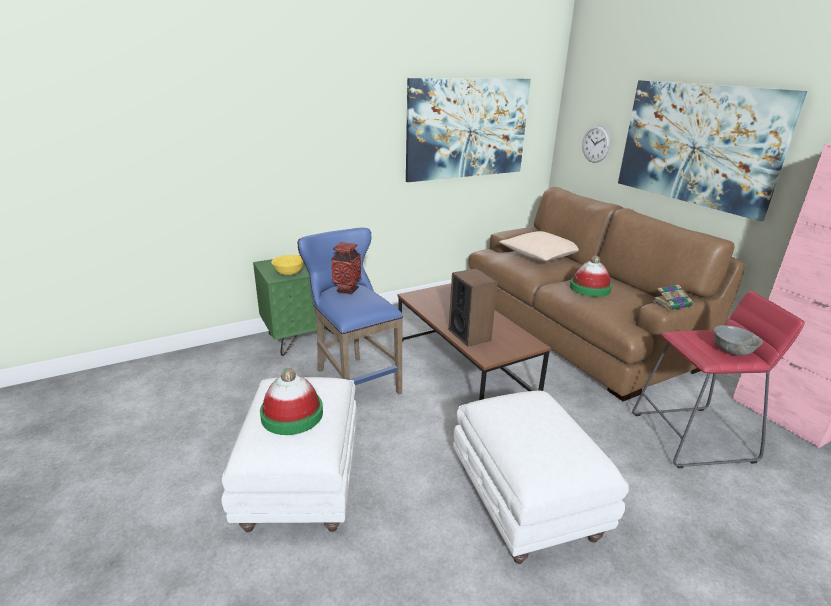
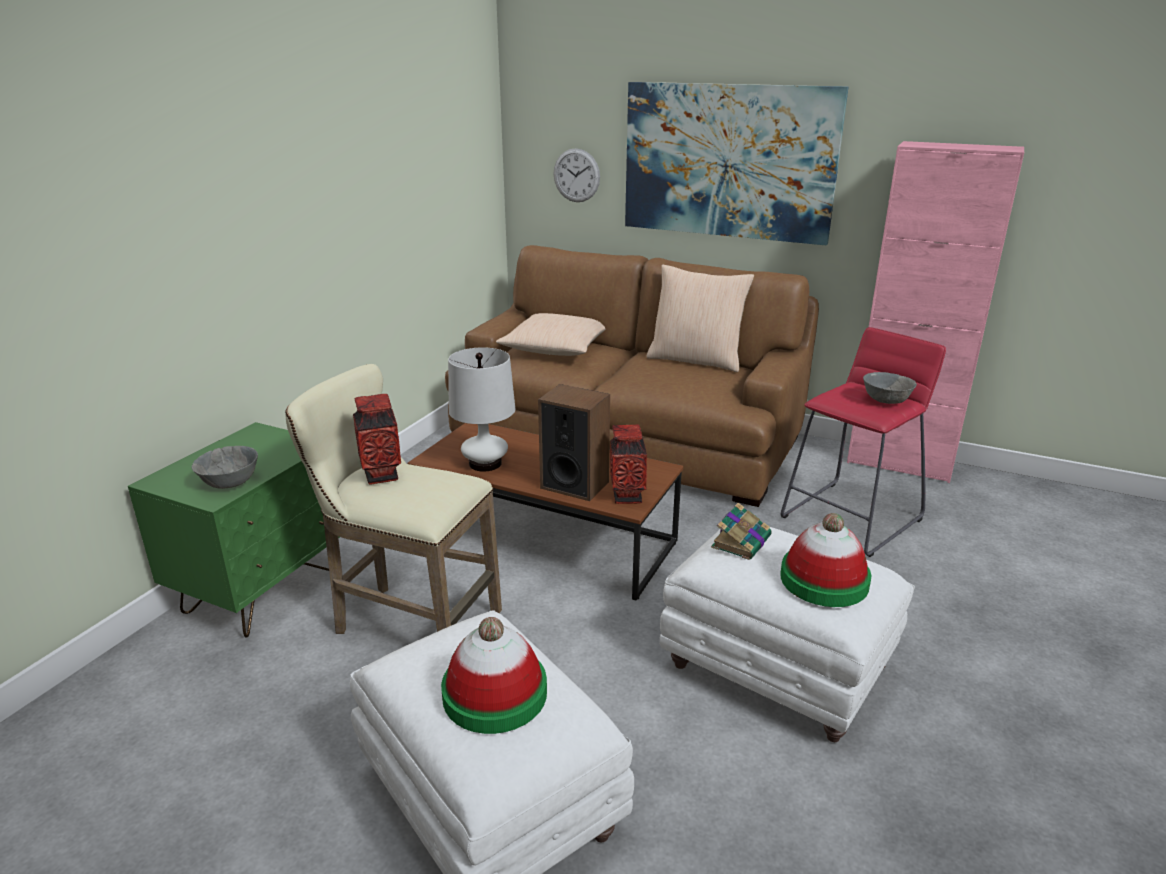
camera: 35 degrees left, 0 degrees up
yellow bowl [271,255,304,275] -> grey bowl [192,446,258,489]
blue stool [297,228,403,394] -> beige stool [285,364,502,634]
picture [406,78,531,182] -> none
hat [570,256,612,297] -> hat moved to [780,513,871,607]
book [653,285,692,310] -> book moved to [711,503,771,560]
none -> white table lamp [448,347,515,472]
none -> vase [610,425,647,504]
none -> beige pillow [646,264,754,372]

